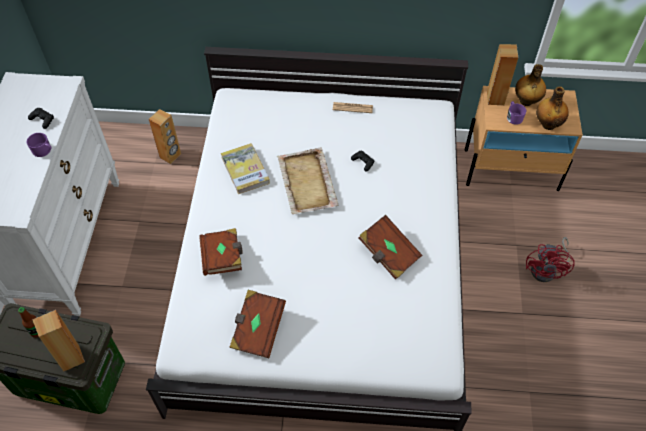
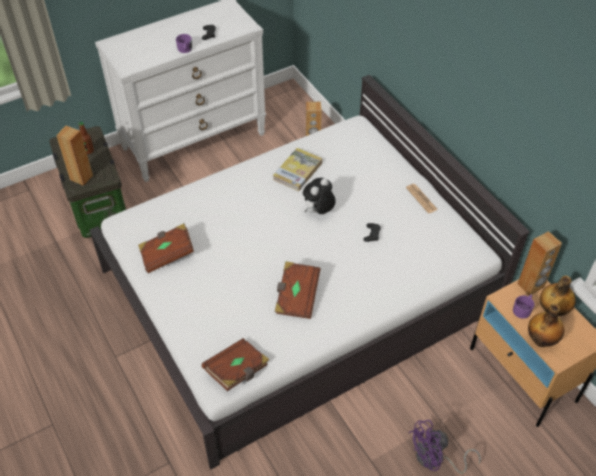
camera: 55 degrees right, 5 degrees down
brown book [199,228,242,276] -> brown book moved to [202,338,270,391]
beige tray [277,147,339,214] -> plush toy [303,178,335,214]
red fan [526,237,575,282] -> purple fan [409,420,481,474]

